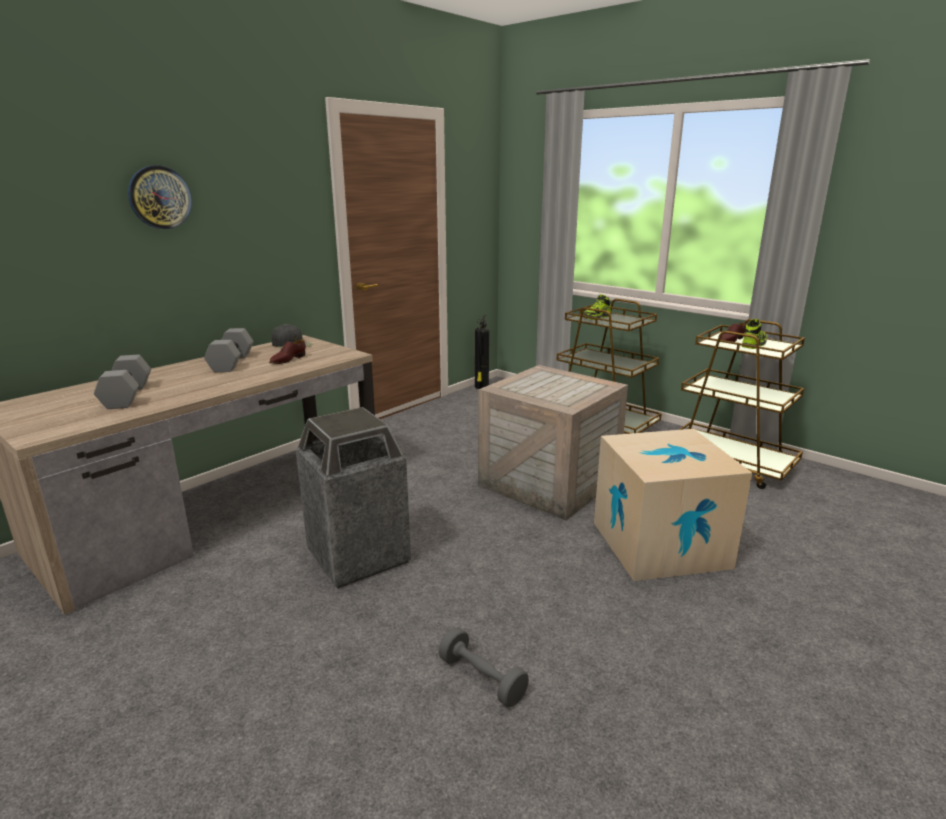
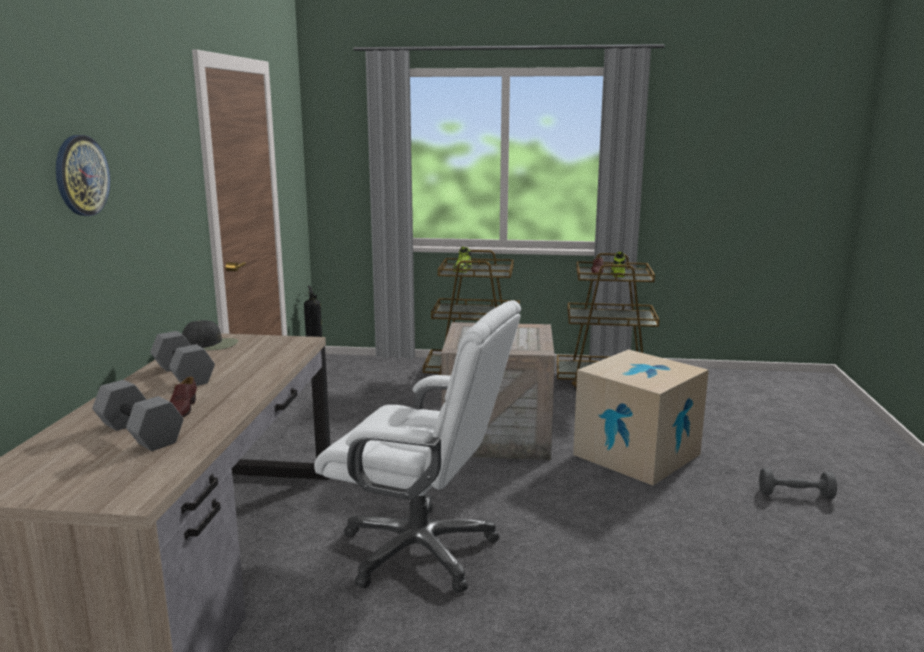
camera: 35 degrees left, 5 degrees down
brown shoe [269,339,306,364] -> brown shoe moved to [170,377,197,417]
trash can [296,407,411,589] -> white office chair [314,300,521,592]
grey dumbbell [439,627,529,707] -> grey dumbbell moved to [759,468,837,499]

